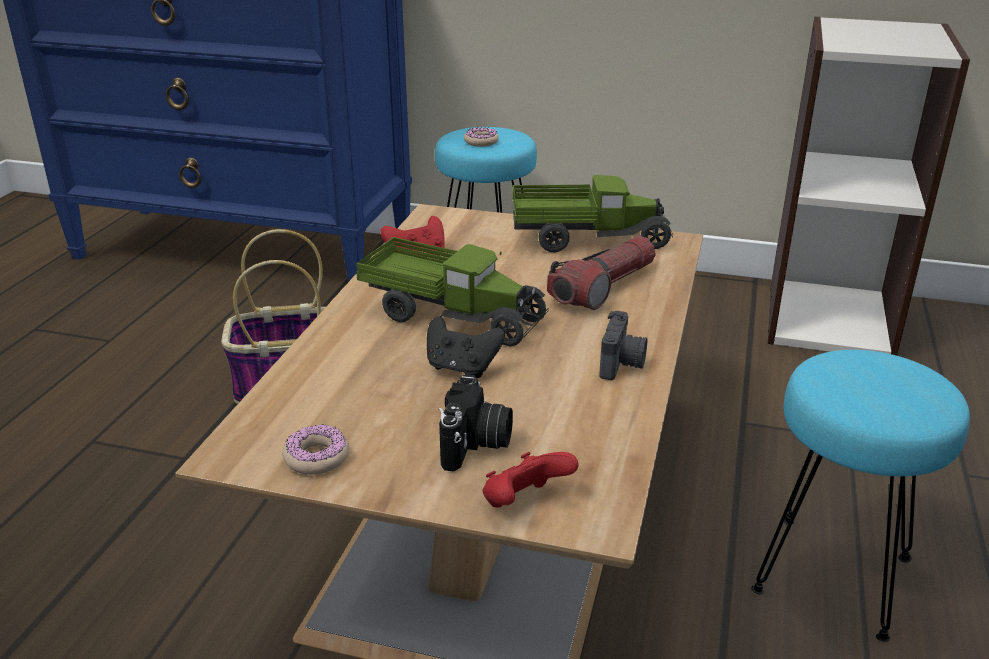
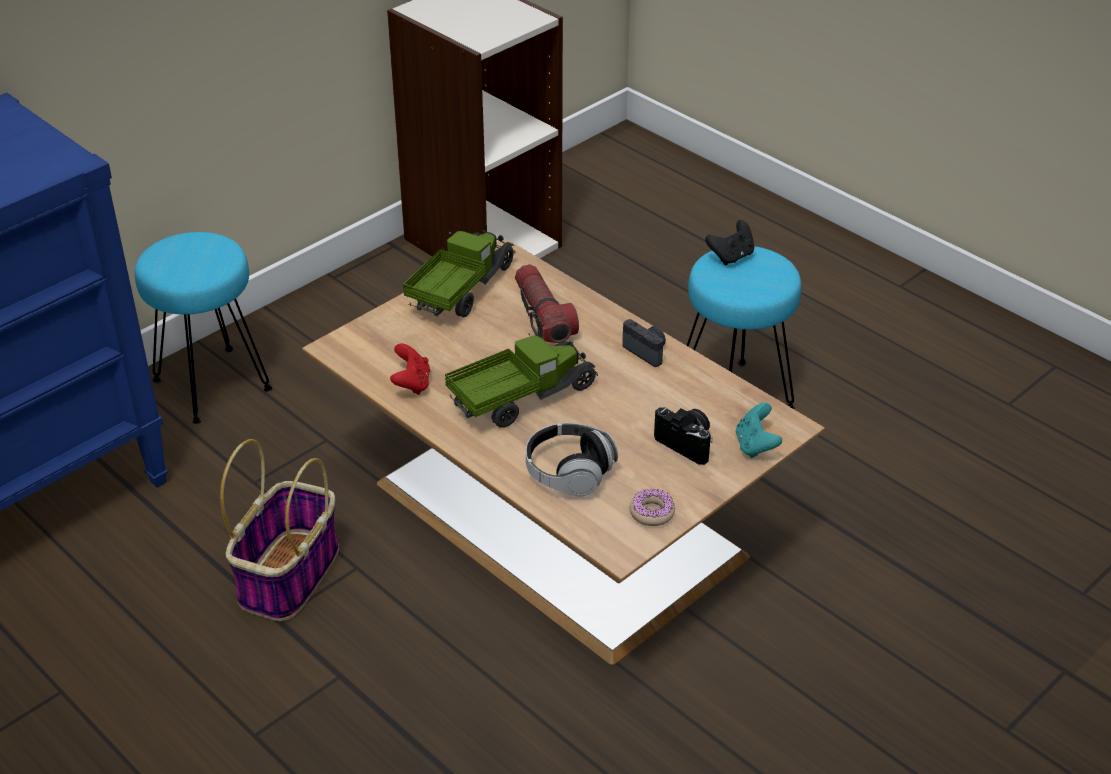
camera: 60 degrees left, 10 degrees up
black game controller [427,316,505,378] -> black game controller moved to [705,220,754,265]
donut [464,127,499,147] -> none
red game controller [483,452,579,508] -> turquoise game controller [736,403,782,458]
none -> headphones [526,423,618,497]

